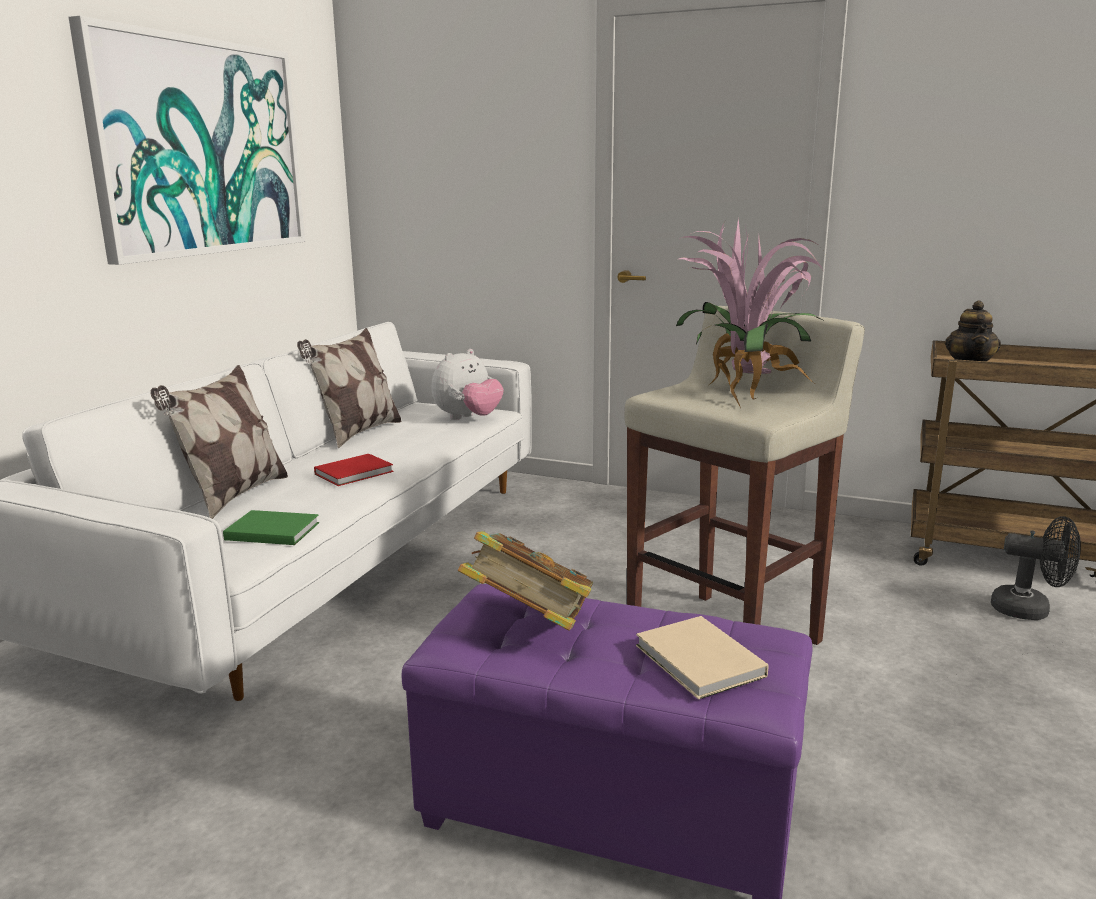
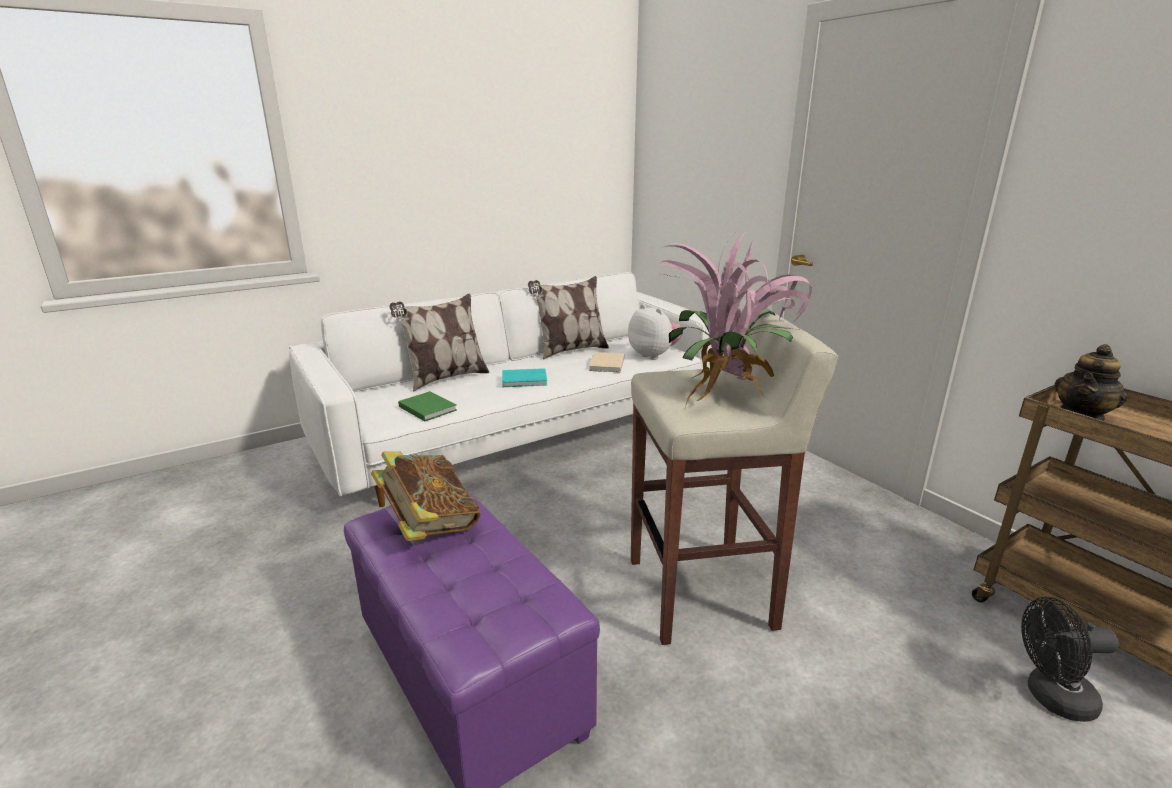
camera: 35 degrees right, 5 degrees up
picture [68,16,305,265] -> none
red book [314,454,394,486] -> turquoise book [502,368,547,387]
plush toy [432,349,504,420] -> plush toy turned 120 degrees counterclockwise [628,304,682,360]
beige book [636,616,768,699] -> beige book moved to [589,352,625,372]
black fan [991,516,1081,620] -> black fan turned 120 degrees clockwise [1021,597,1119,722]

